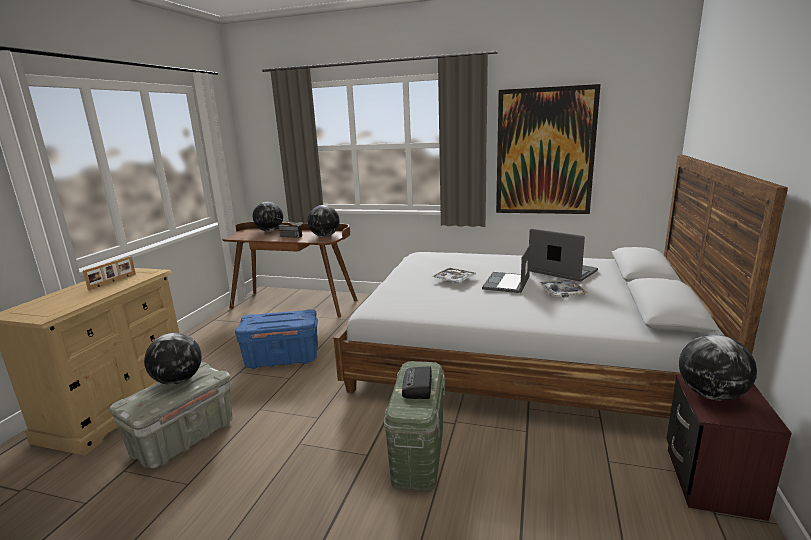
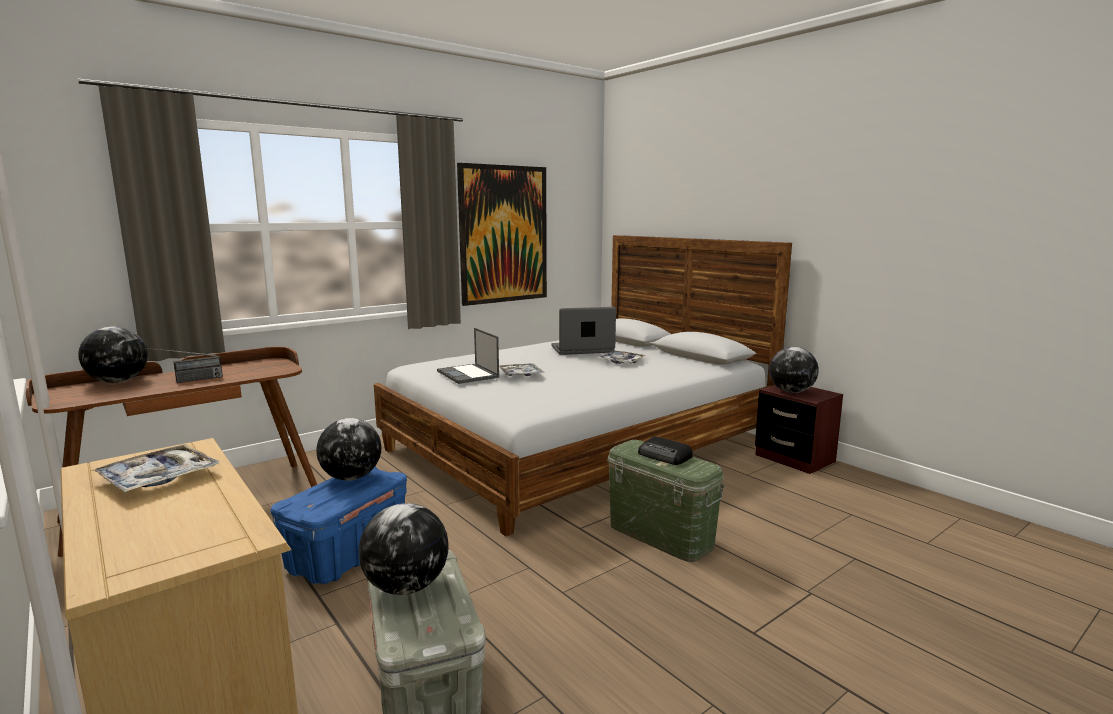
camera: 55 degrees left, 5 degrees down
picture frame [83,256,136,290] -> tray [92,444,220,492]
globe [308,205,340,237] -> globe moved to [316,418,381,481]
laptop [482,244,531,293] -> laptop moved to [437,328,499,384]

